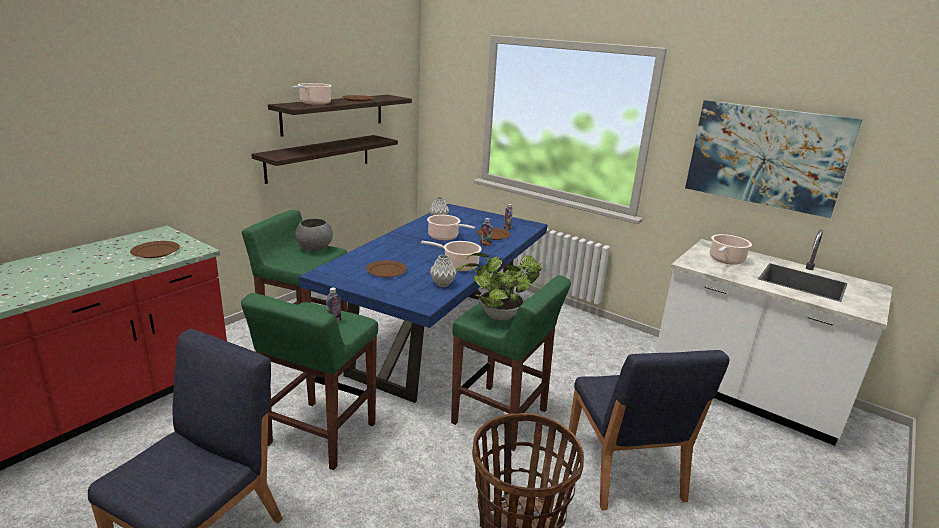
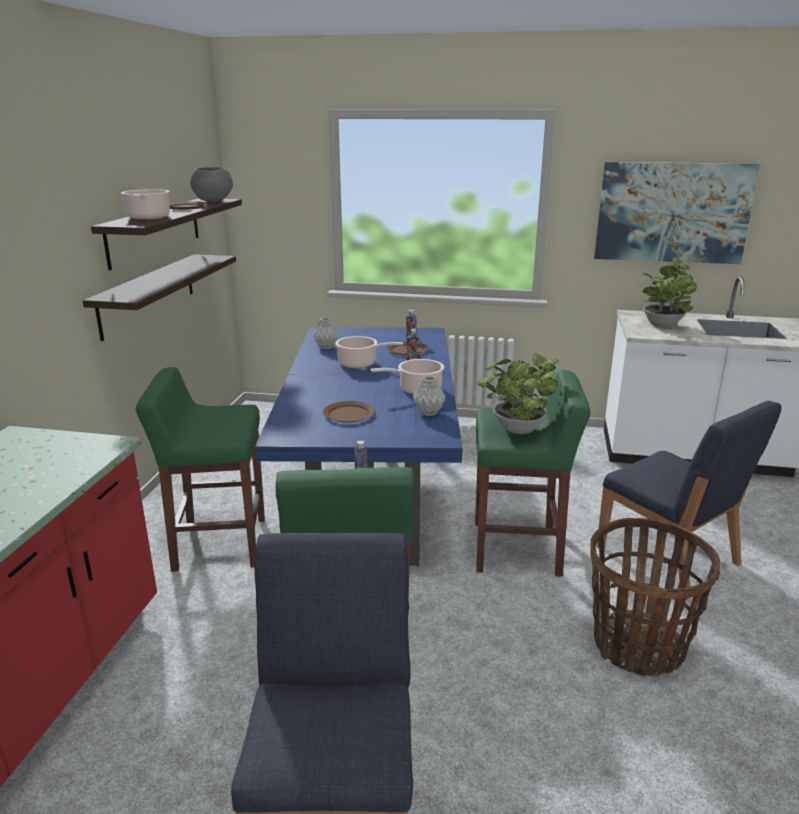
camera: 25 degrees left, 0 degrees up
brown plate [130,241,180,258] -> none
grey bowl [295,218,333,251] -> grey bowl moved to [190,167,233,202]
cooking pot [710,234,752,265] -> potted plant [640,257,697,328]

